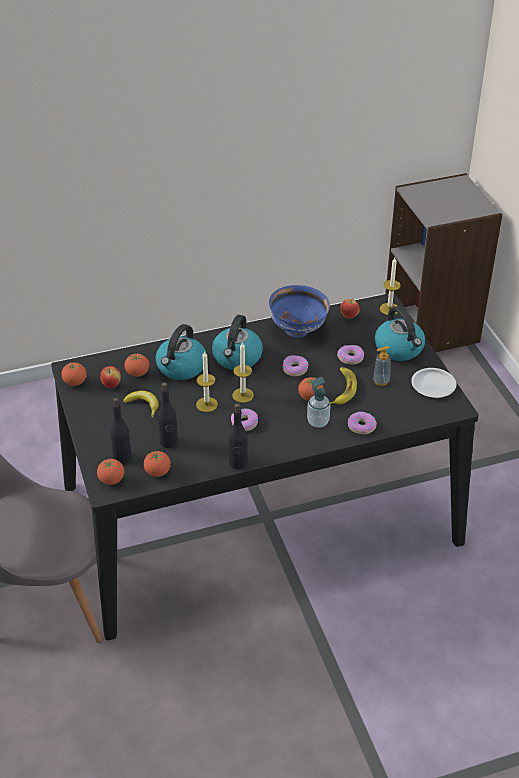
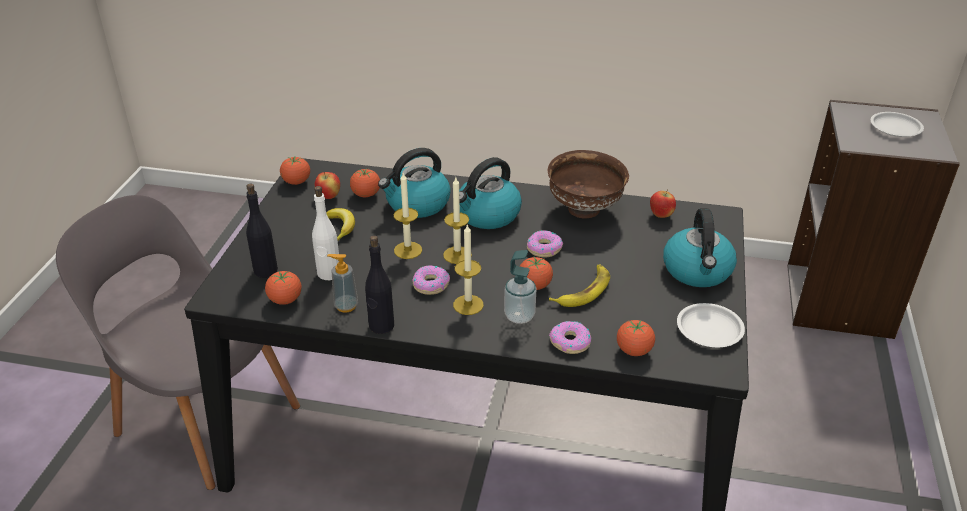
camera: 30 degrees right, 5 degrees down
tomato [97,459,124,485] -> tomato moved to [617,320,655,356]
black bottle [158,382,178,448] -> white bottle [312,186,339,280]
blue bowl [269,285,330,338] -> brown bowl [548,150,629,218]
donut [337,345,364,364] -> none
soap dispenser [373,346,391,386] -> soap dispenser moved to [327,254,358,313]
candle [380,257,401,315] -> candle moved to [453,223,484,315]
none -> white plate [871,112,924,137]

